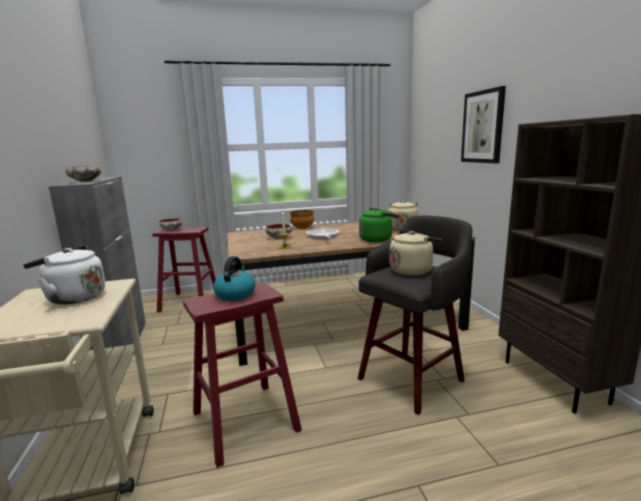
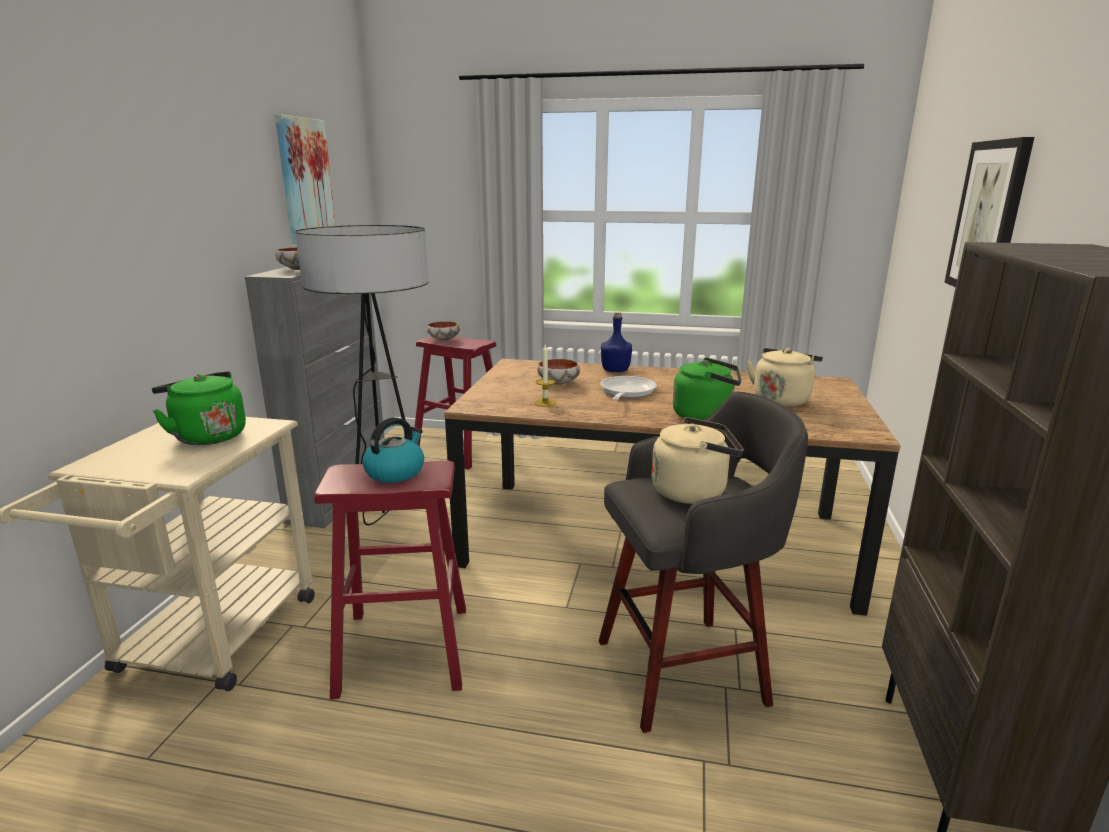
camera: 25 degrees right, 5 degrees up
white kettle [23,245,105,304] -> green kettle [152,371,246,445]
bowl [290,210,314,229] -> blue bottle [601,312,632,372]
none -> picture [275,114,336,244]
none -> floor lamp [295,225,428,525]

